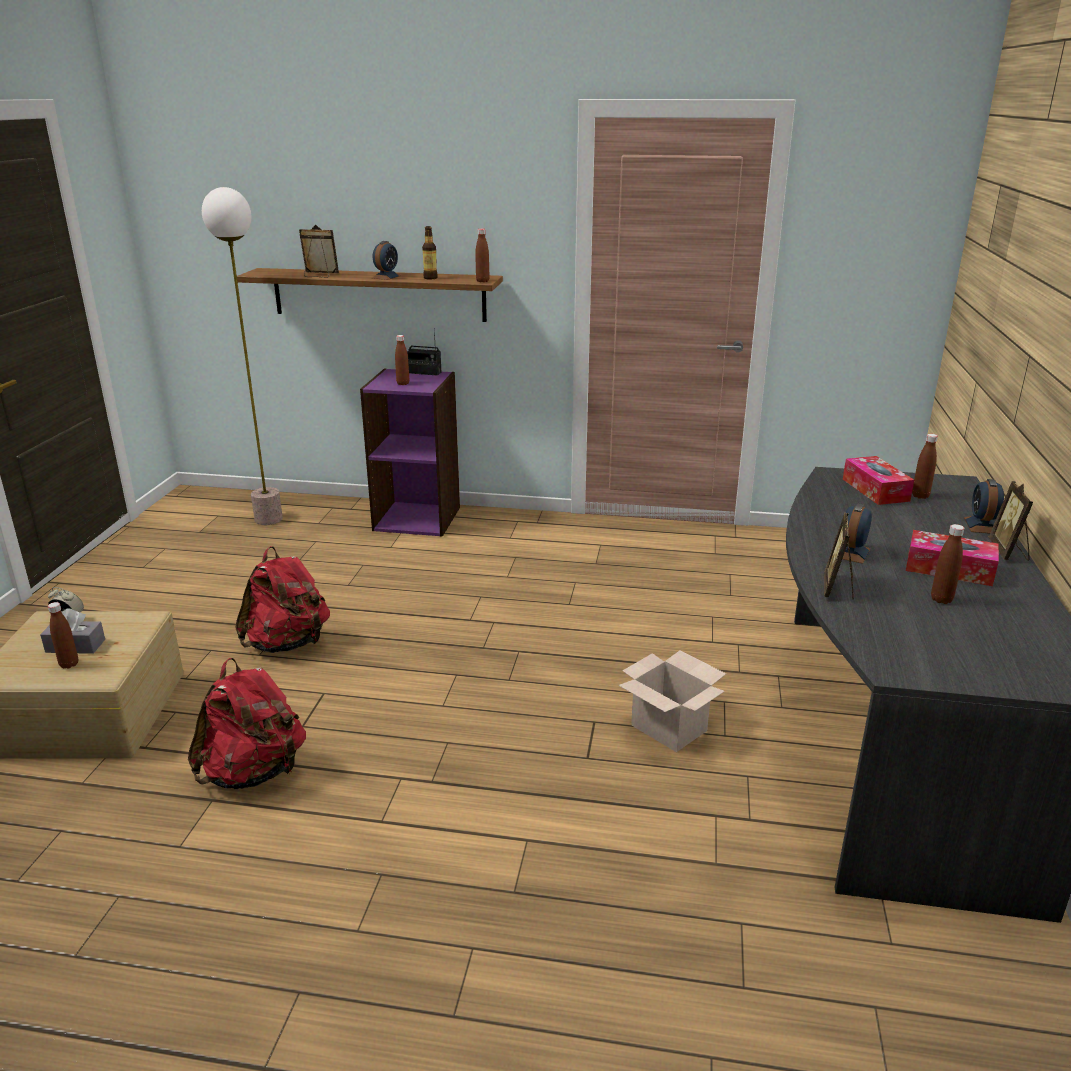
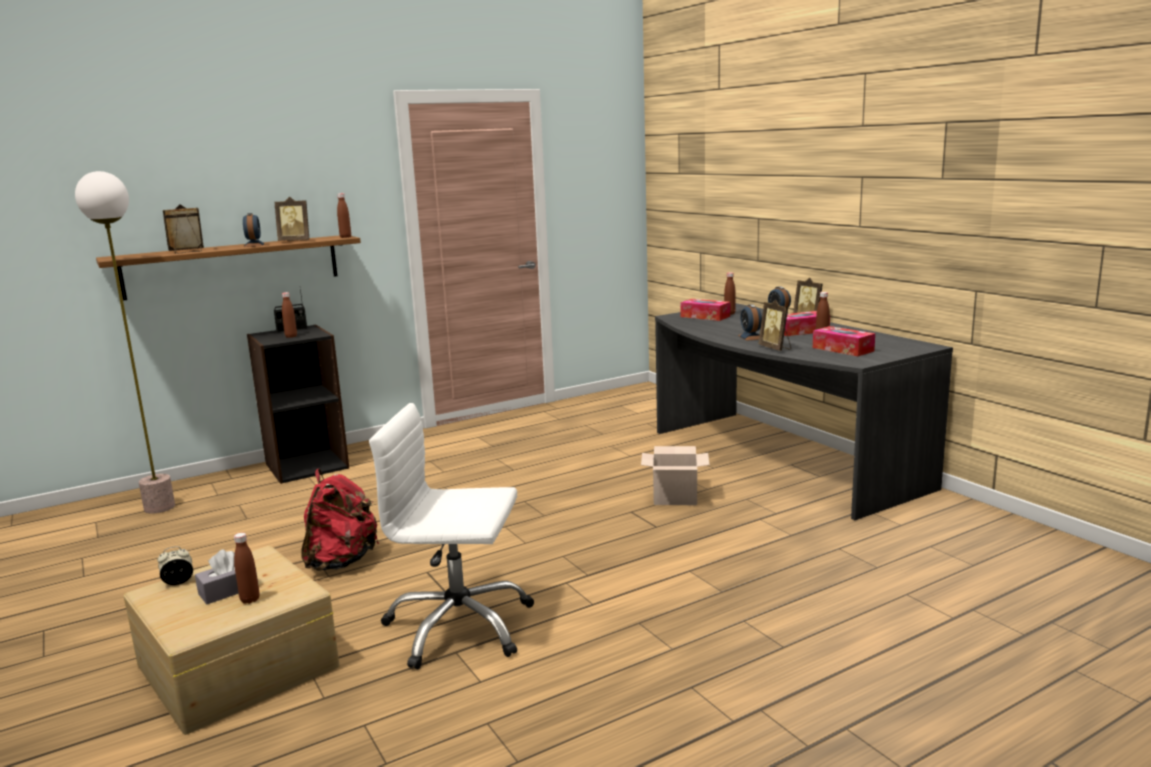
camera: 40 degrees left, 10 degrees down
red backpack [188,658,306,789] -> white office chair [369,403,534,669]
purple bookcase [360,368,460,537] -> black bookcase [247,324,349,484]
bottle [422,226,438,279] -> picture frame [275,197,309,241]
none -> tissue box [813,326,875,356]

